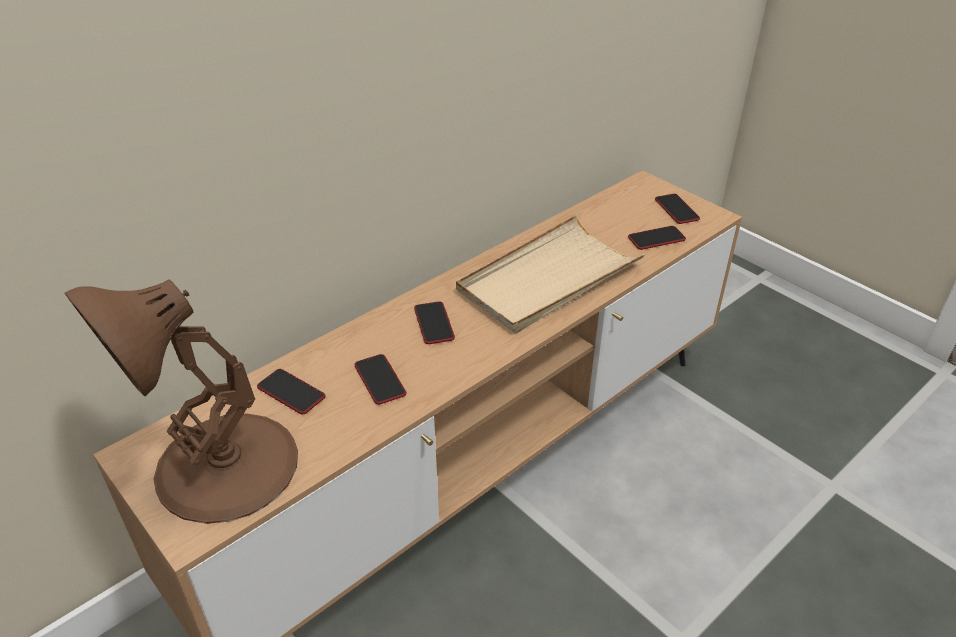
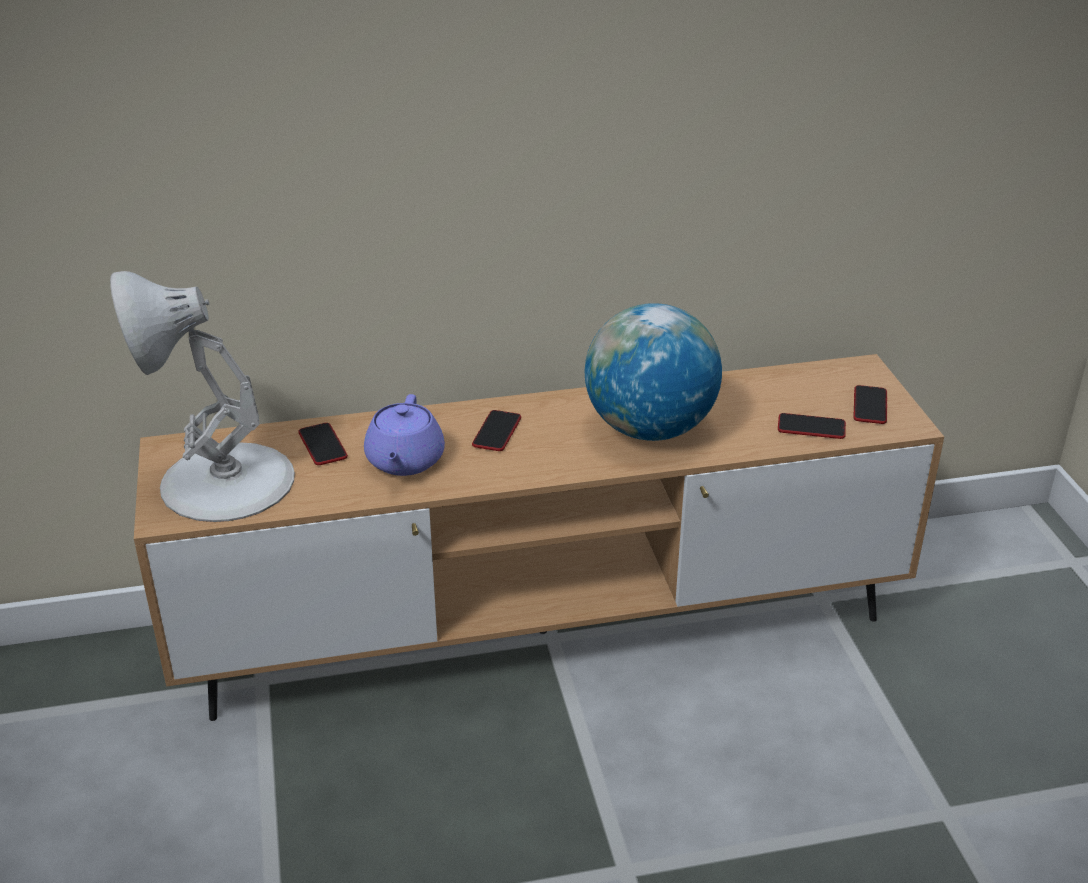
camera: 30 degrees right, 5 degrees down
brown table lamp [65,279,298,524] -> white table lamp [110,271,295,522]
phone [355,354,406,405] -> purple teapot [364,394,445,476]
beige tray [456,215,645,333] -> globe [585,303,722,441]

